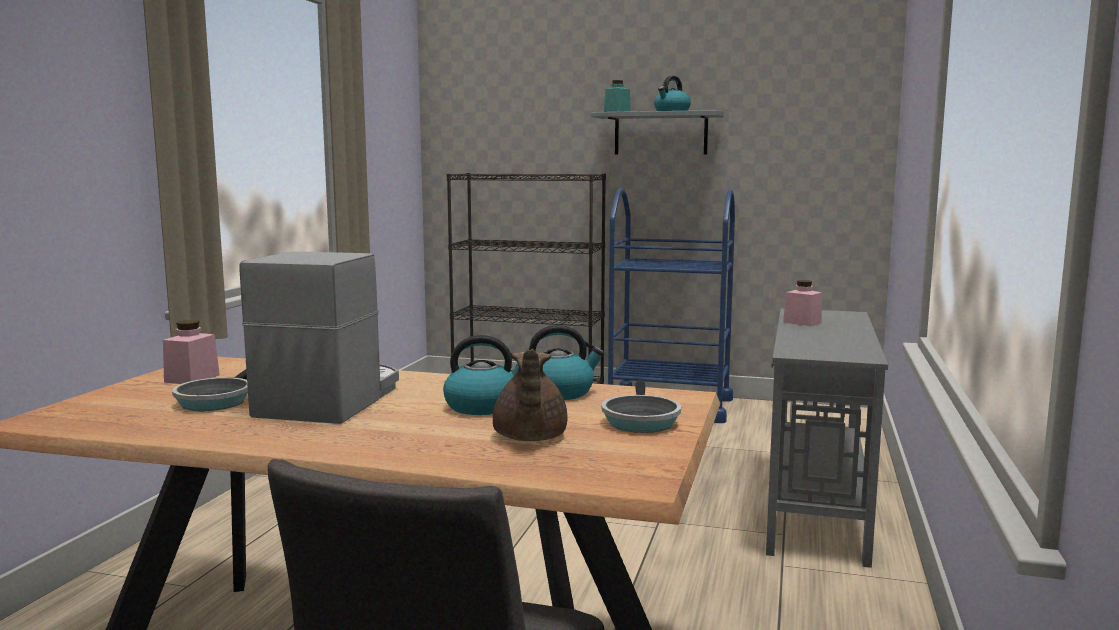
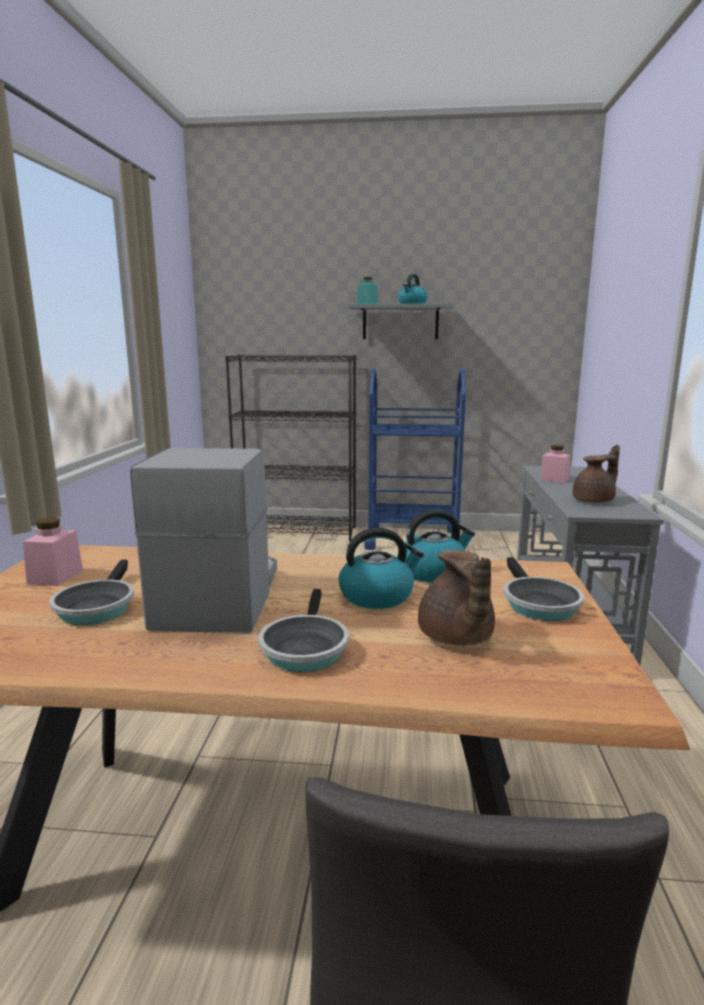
camera: 10 degrees left, 5 degrees up
none -> frying pan [258,589,349,672]
none -> brown teapot [573,445,620,503]

